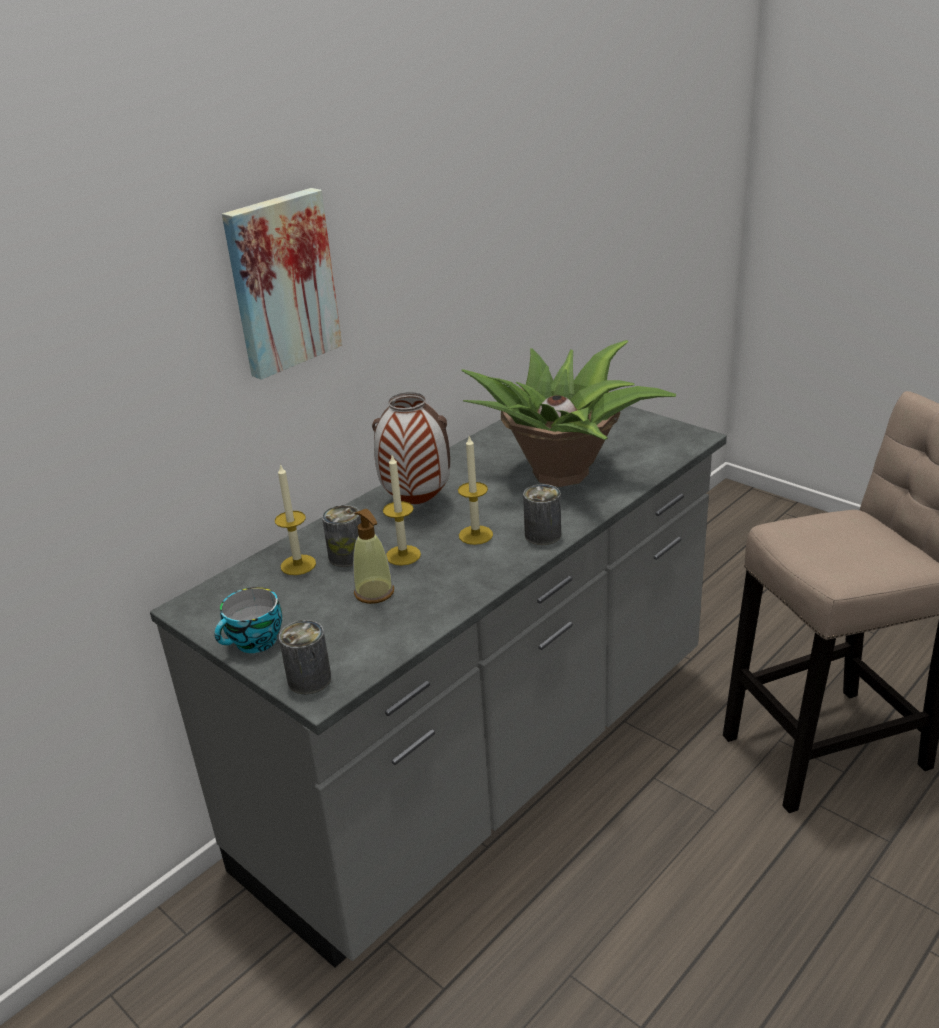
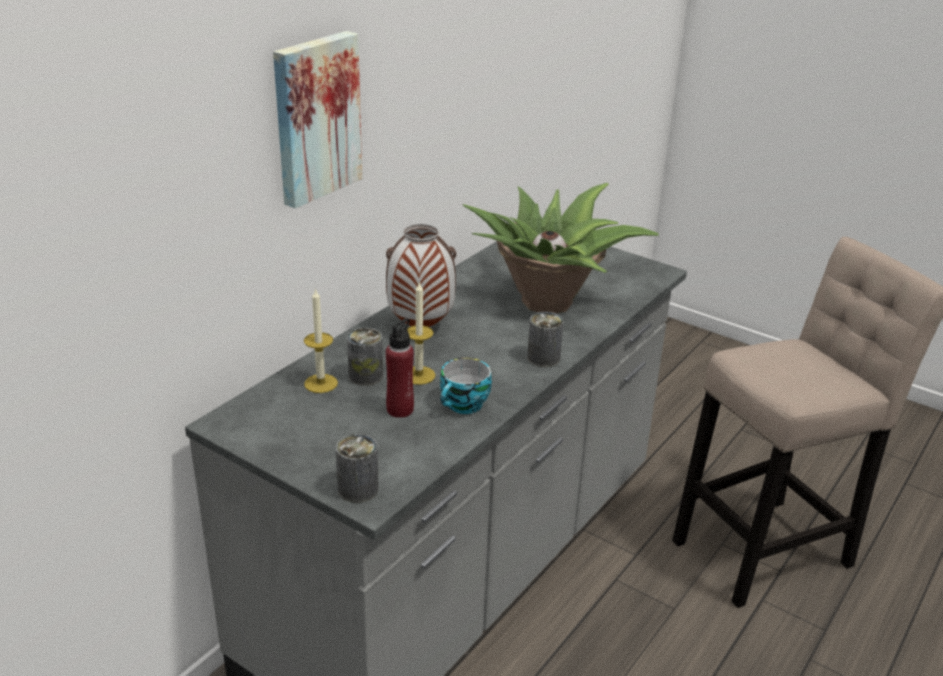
camera: 10 degrees left, 0 degrees up
cup [214,587,282,653] -> cup moved to [440,358,492,414]
soap dispenser [353,509,394,604] -> red bottle [386,318,414,418]
candle [458,436,493,545] -> none

